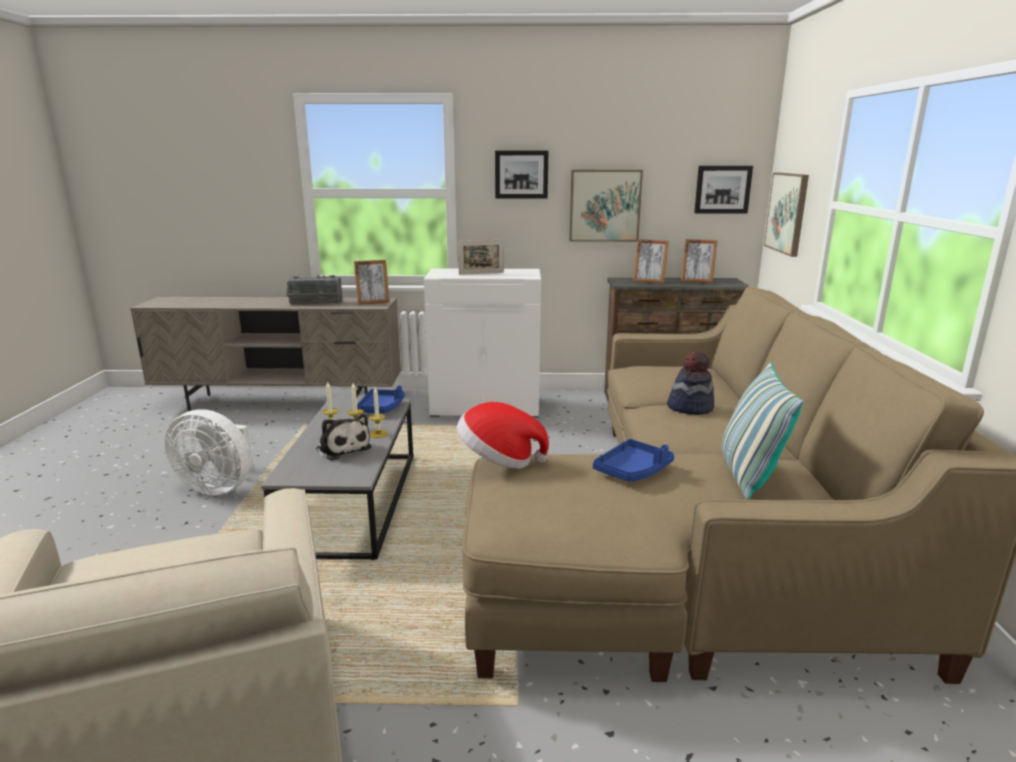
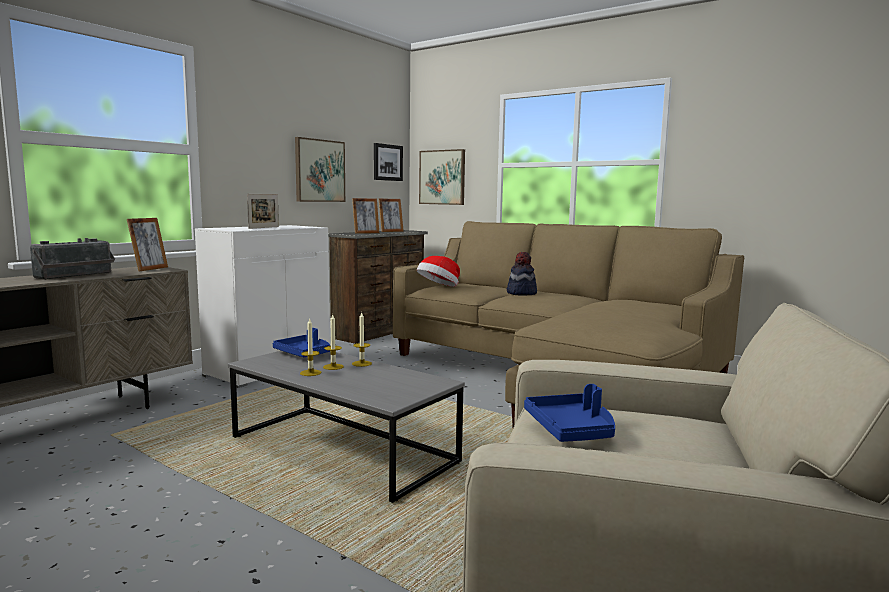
camera: 55 degrees left, 10 degrees down
white fan [165,409,253,496] -> none
plush toy [316,414,371,461] -> none
hat [457,402,549,469] -> hat moved to [417,256,460,287]
picture [495,151,549,199] -> none
blue tray [593,439,674,482] -> blue tray moved to [524,384,615,442]
pillow [721,362,803,500] -> none

